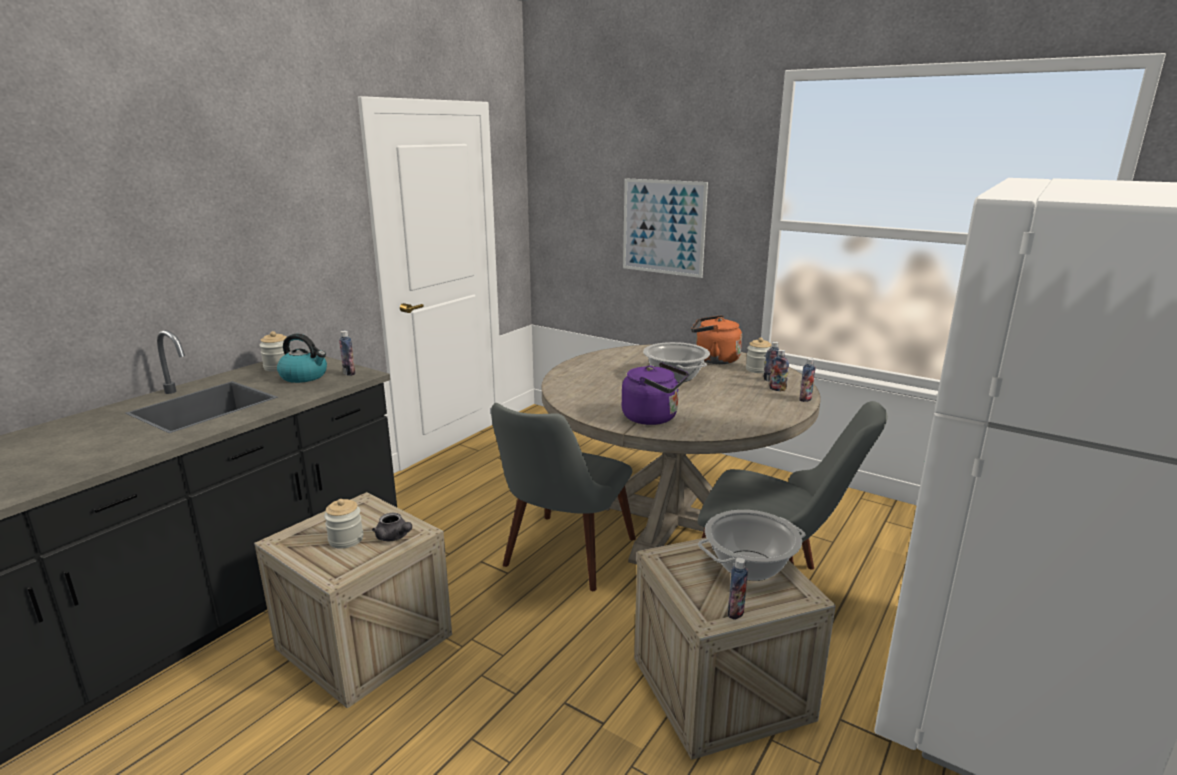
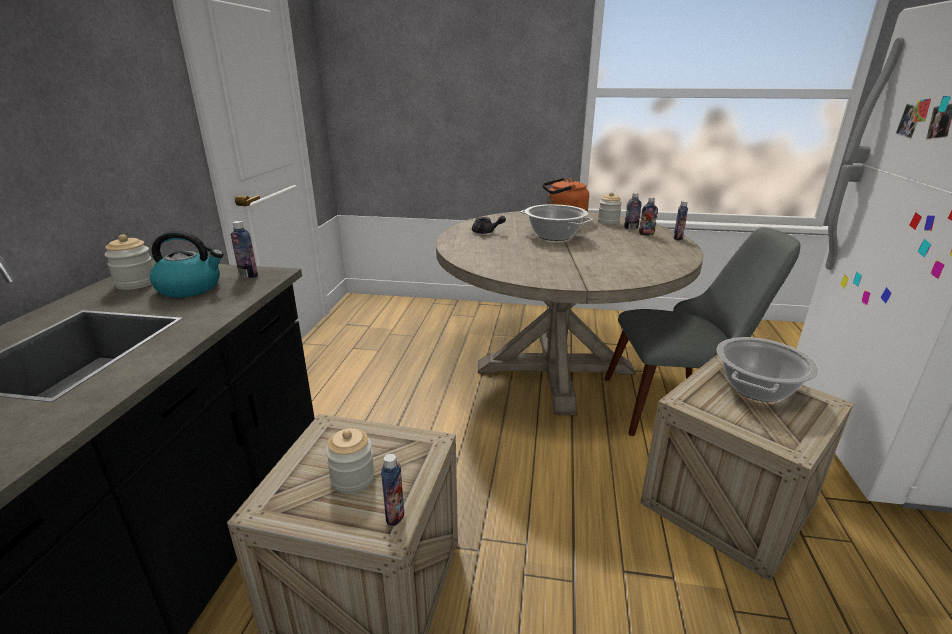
camera: 25 degrees left, 5 degrees up
grey teapot [372,513,412,541] -> grey teapot moved to [472,216,506,234]
grey chair [491,403,636,591] -> none
purple kettle [622,362,689,425] -> none
picture [623,178,708,278] -> none
bottle [728,558,748,620] -> bottle moved to [381,454,404,526]

